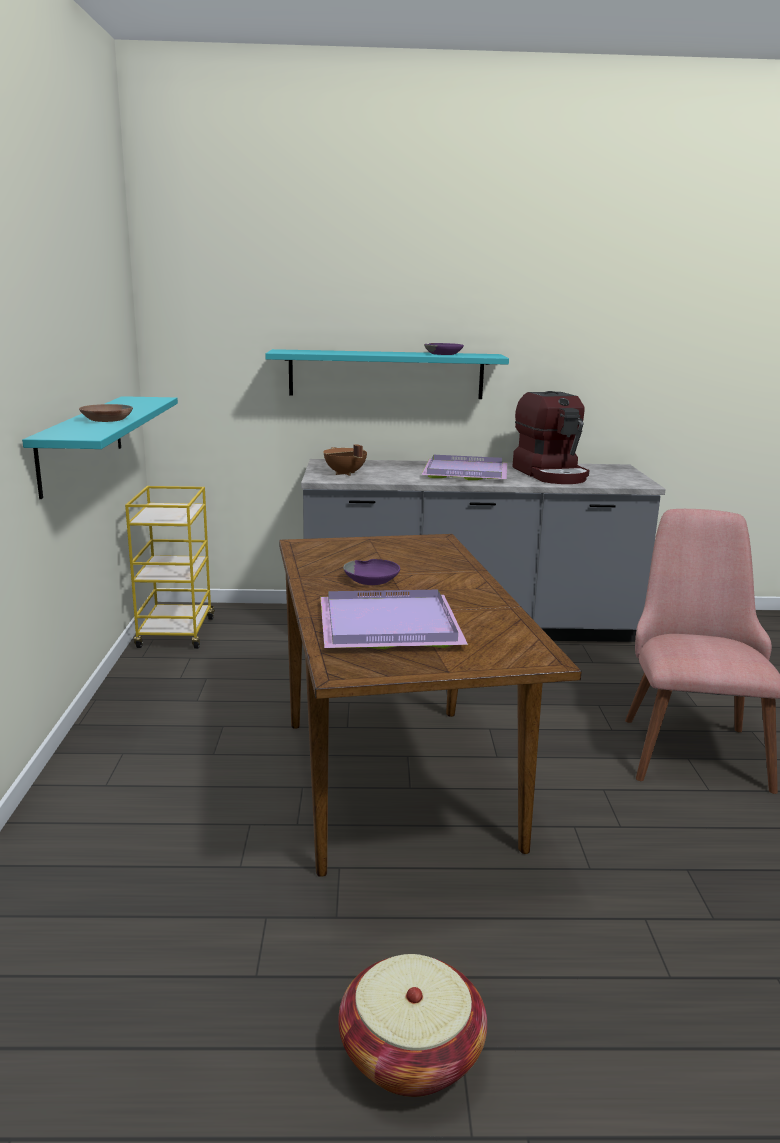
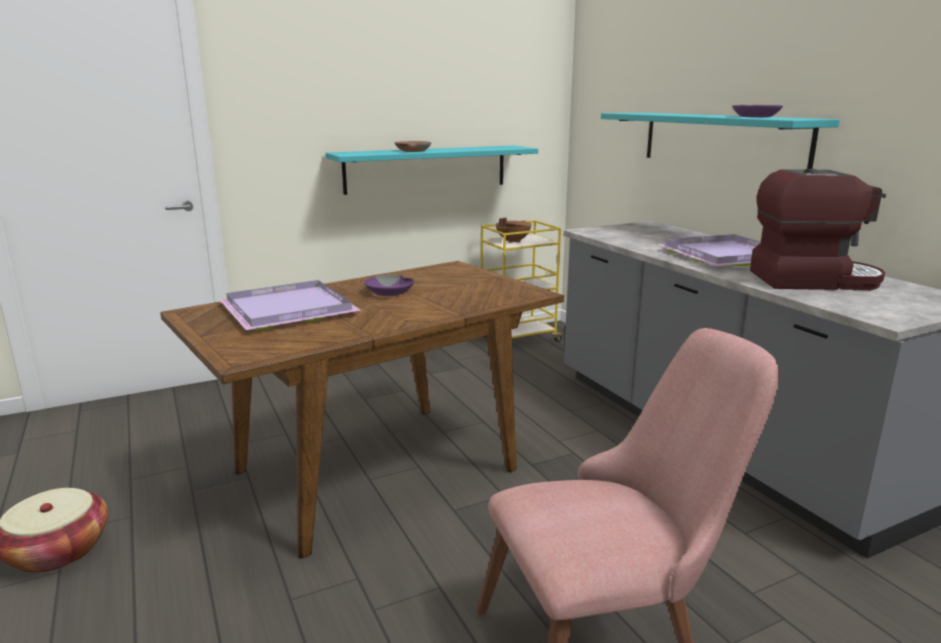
camera: 65 degrees right, 0 degrees up
brown cooking pot [323,444,367,476] -> brown cooking pot moved to [496,217,532,243]
coffee machine [513,391,589,484] -> coffee machine turned 135 degrees counterclockwise [750,169,886,290]

